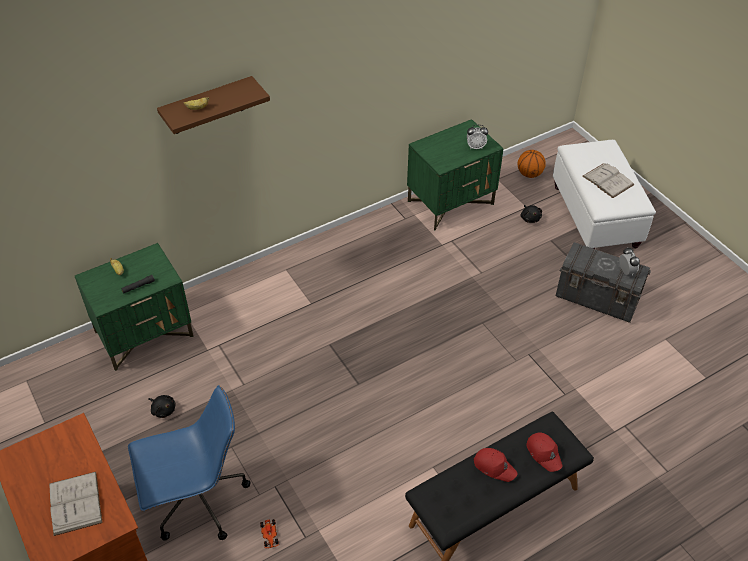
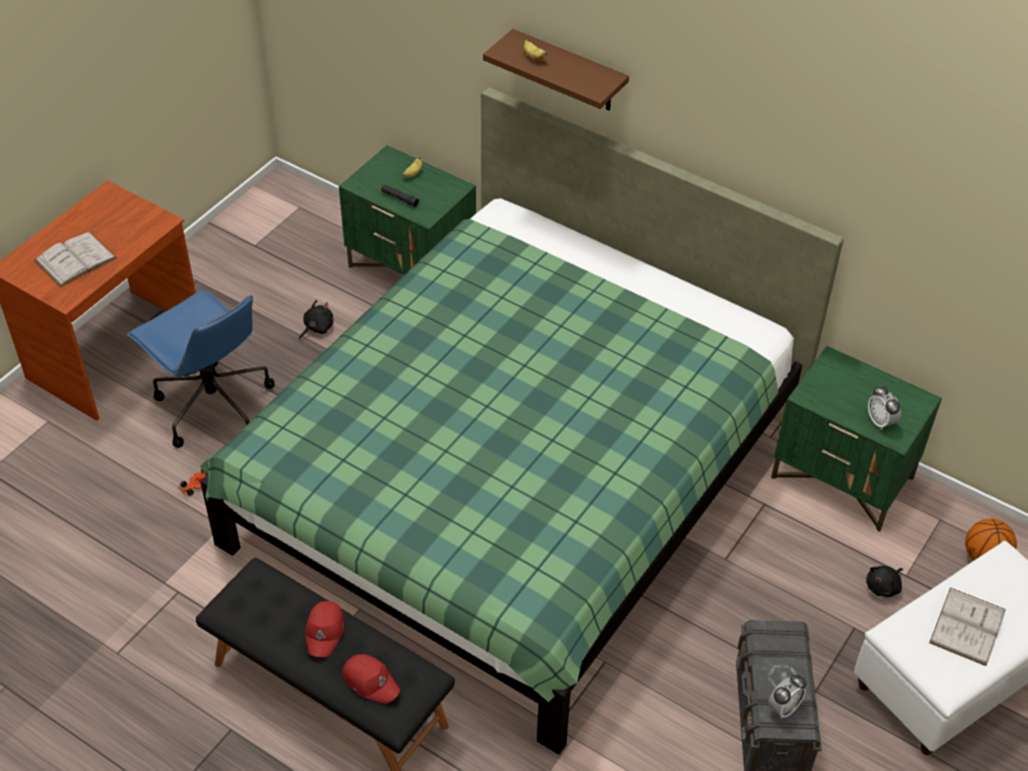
camera: 65 degrees right, 0 degrees up
black plush toy [148,395,175,418] -> black plush toy turned 150 degrees counterclockwise [299,300,334,340]
red cap [527,432,562,472] -> red cap turned 90 degrees counterclockwise [343,654,400,704]
none -> green bed [200,87,844,754]

